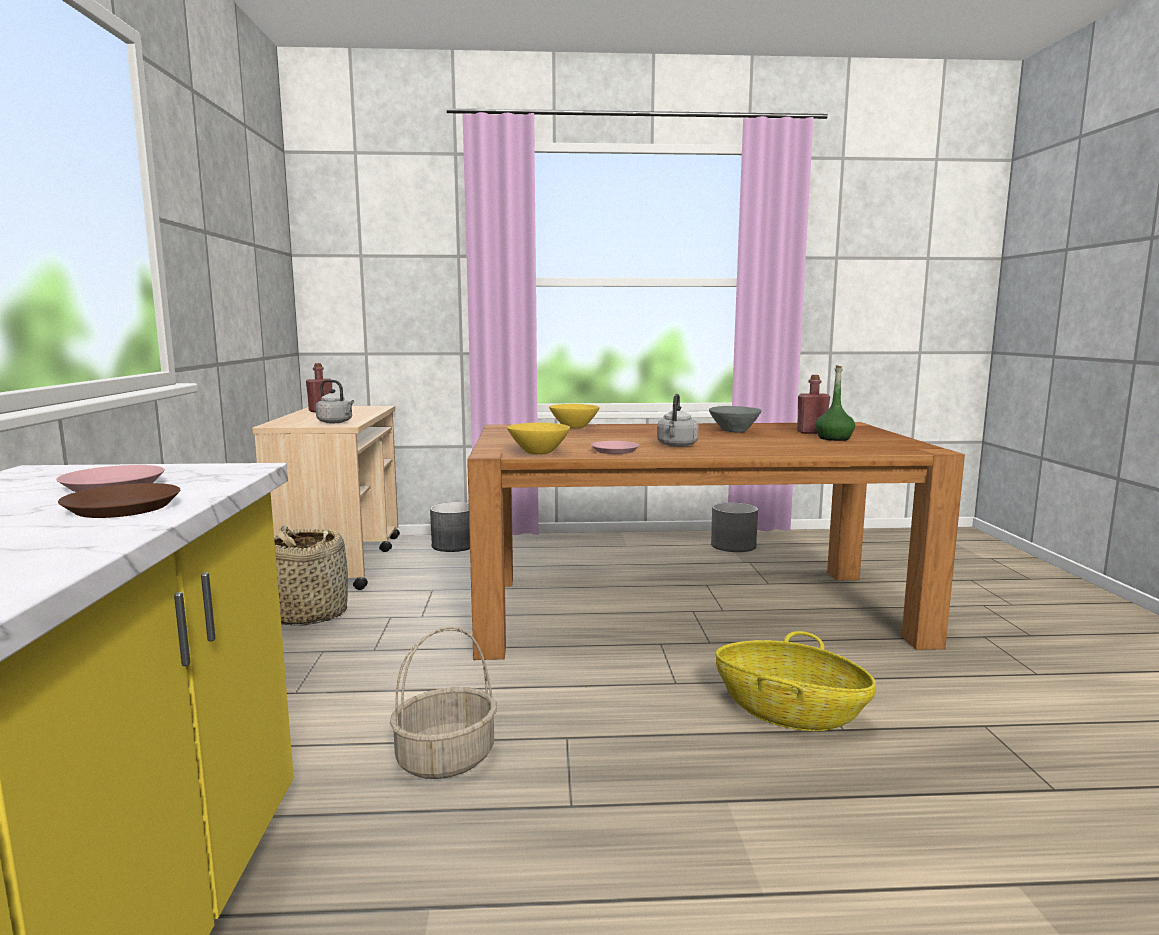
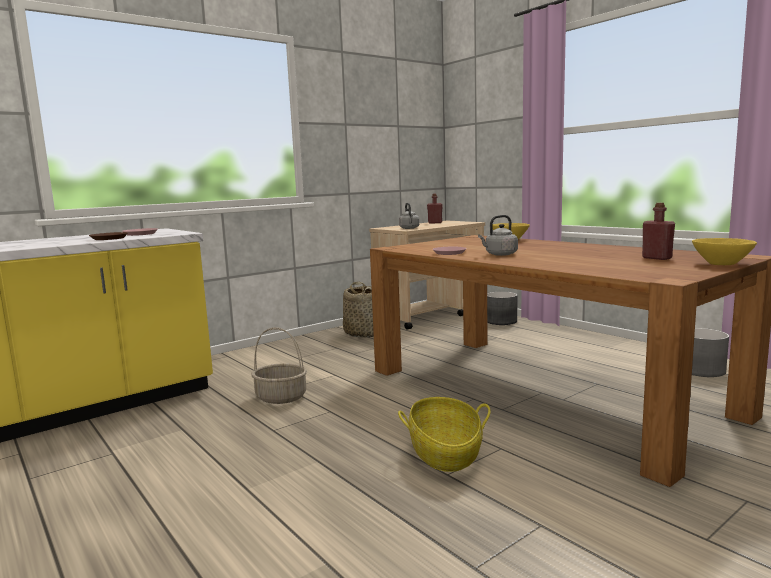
camera: 55 degrees right, 0 degrees up
yellow bowl [507,423,570,454] -> yellow bowl moved to [692,238,757,265]
grey bowl [709,406,762,433] -> none
green bottle [815,365,855,441] -> none

